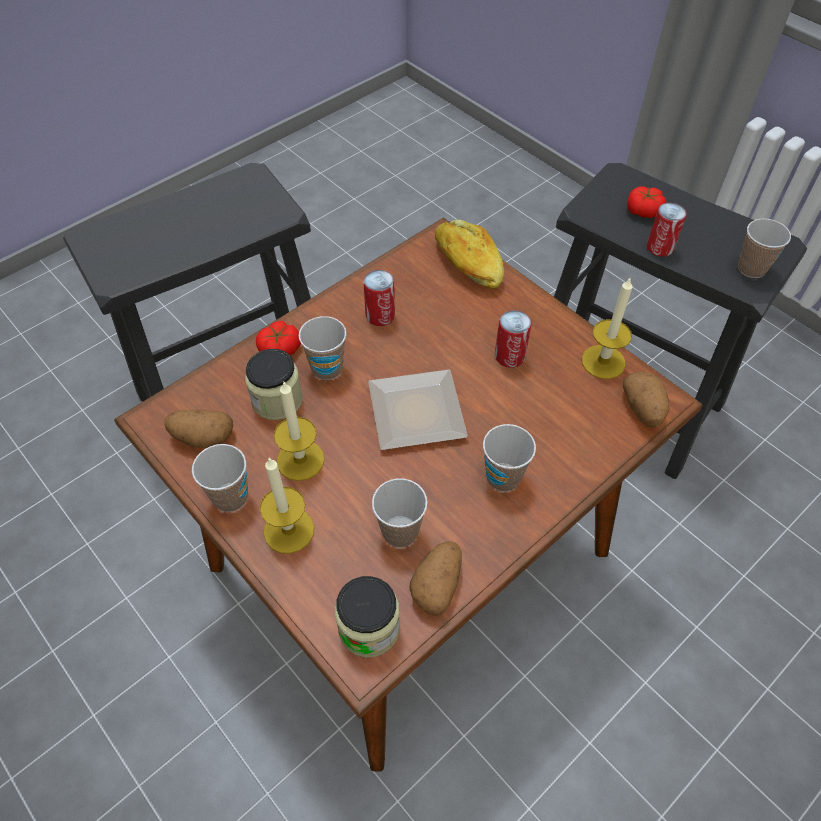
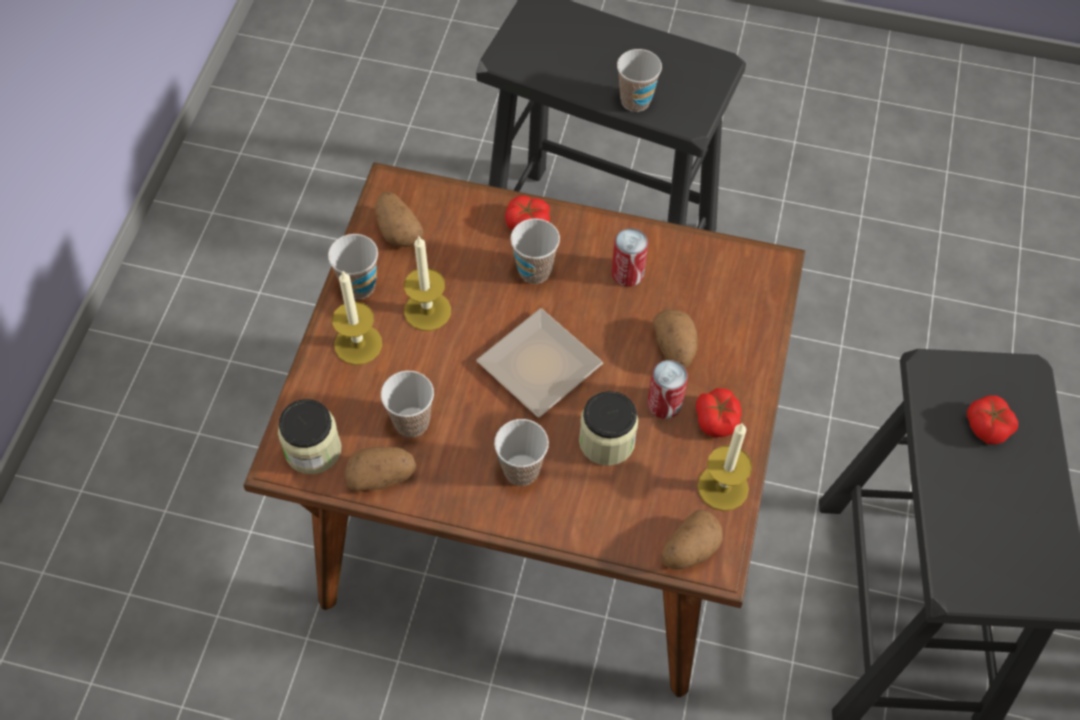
camera: 55 degrees right, 5 degrees up
jar [245,349,303,420] -> jar moved to [579,391,638,466]
bread [435,220,504,289] -> none
can [647,203,687,257] -> none
cup [738,218,791,278] -> cup moved to [617,49,662,112]
none -> potato [653,309,697,368]
none -> tomato [696,388,741,437]

